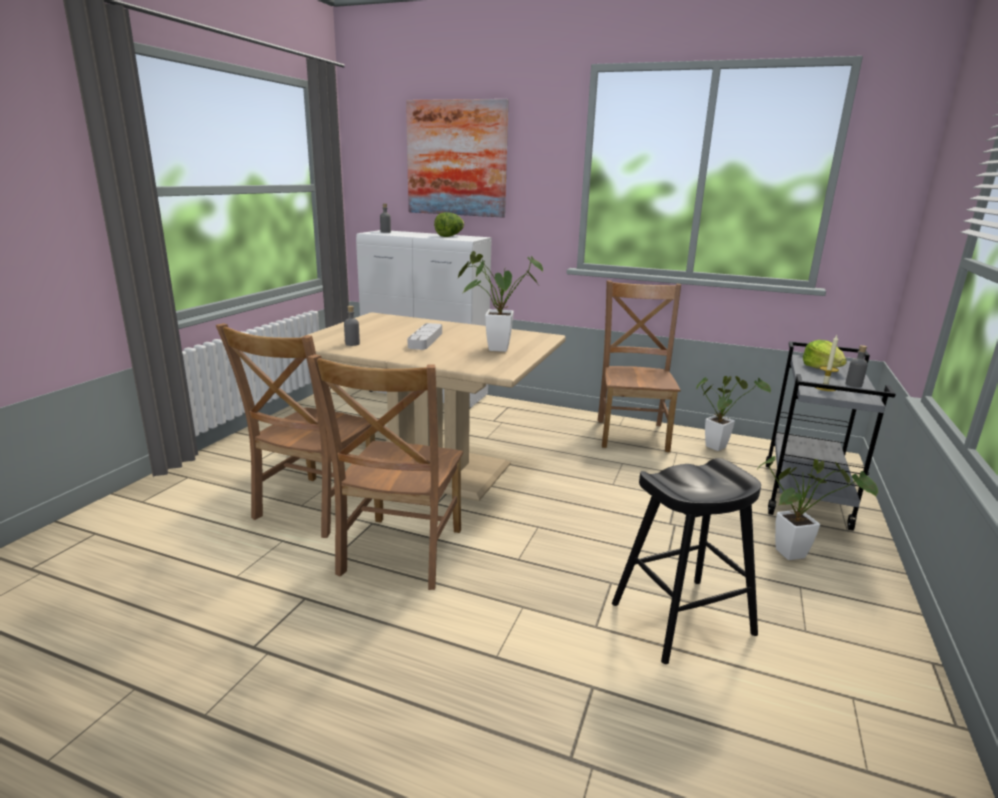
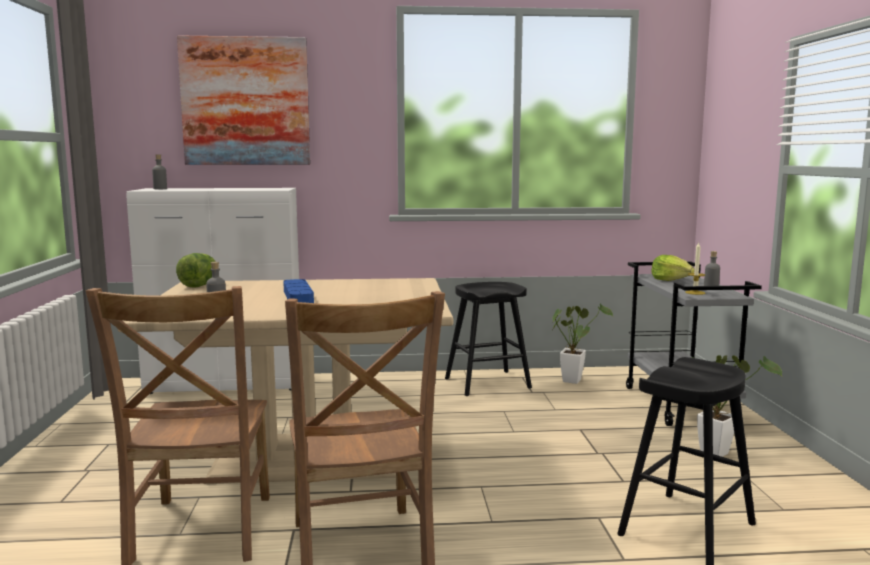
camera: 25 degrees left, 10 degrees down
grey tray [408,323,442,350] -> blue tray [283,279,314,303]
lettuce [434,212,464,237] -> lettuce moved to [176,253,216,288]
potted plant [457,251,543,352] -> none
brown chair [598,280,681,452] -> black stool [445,282,532,396]

